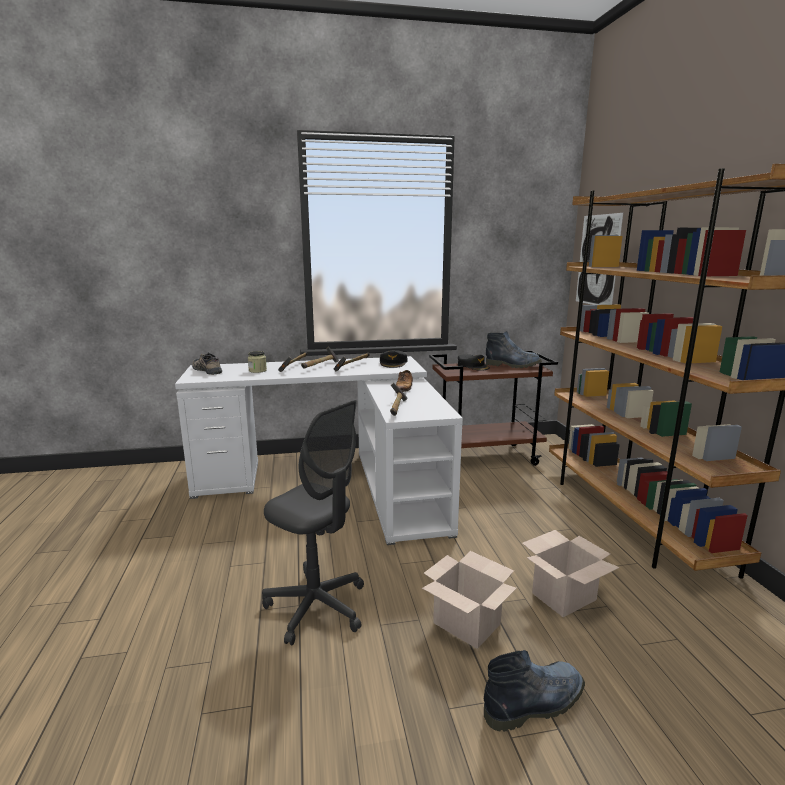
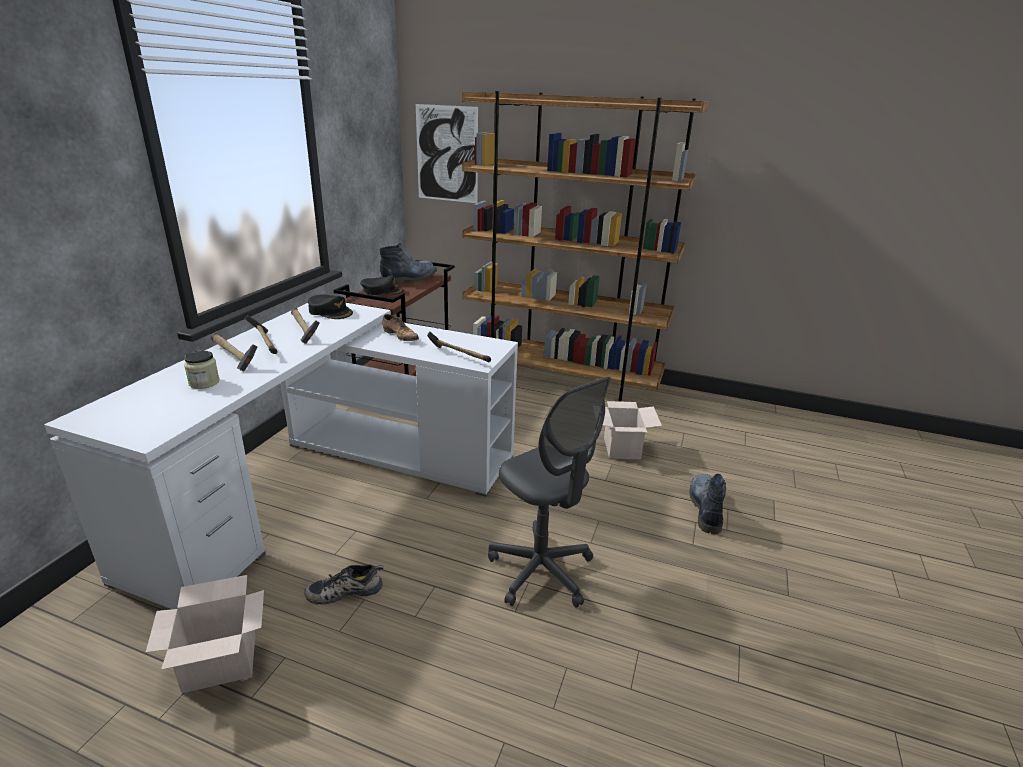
camera: 60 degrees left, 10 degrees up
shoe [192,353,222,375] -> shoe moved to [304,564,384,605]
grey office chair [262,400,364,646] -> grey office chair turned 75 degrees clockwise [488,376,611,607]
cardboard box [422,551,517,649] -> cardboard box moved to [146,575,264,693]

